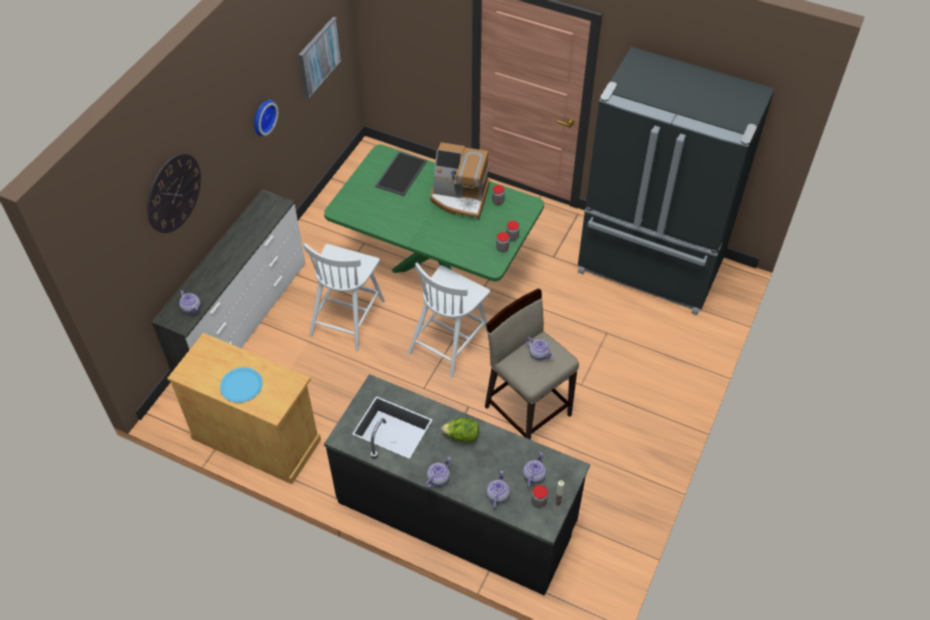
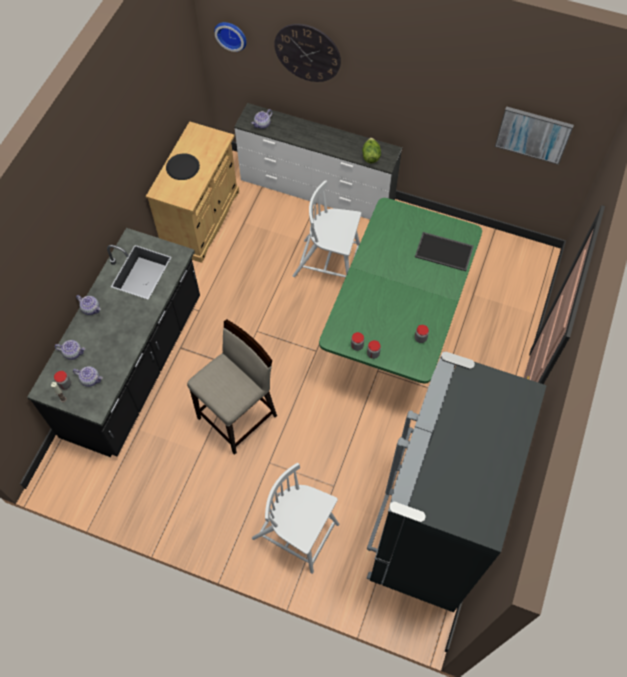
camera: 85 degrees right, 10 degrees up
blue plate [220,367,263,403] -> black plate [166,153,200,180]
wall clock [254,100,278,136] -> wall clock moved to [214,22,246,52]
white chair [408,263,490,378] -> white chair moved to [252,463,339,574]
coffee machine [430,142,490,220] -> none
lettuce [441,418,479,442] -> lettuce moved to [362,138,381,163]
teapot [526,337,554,360] -> none

